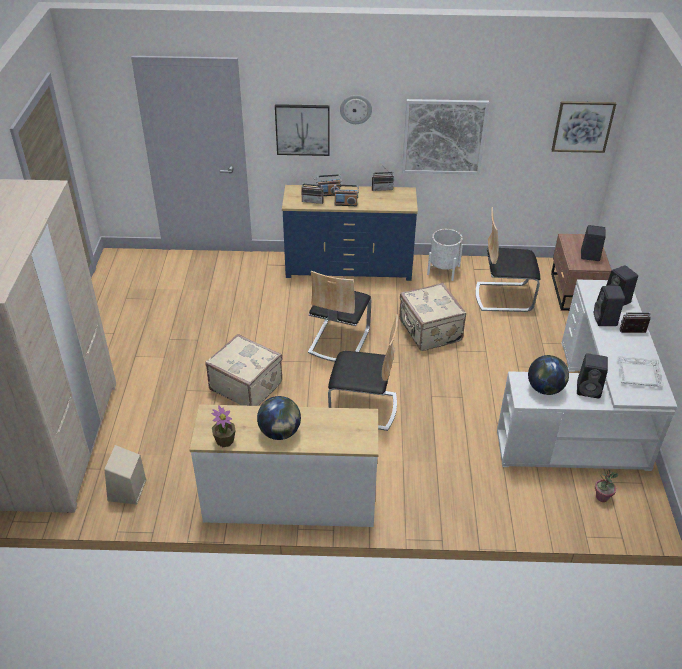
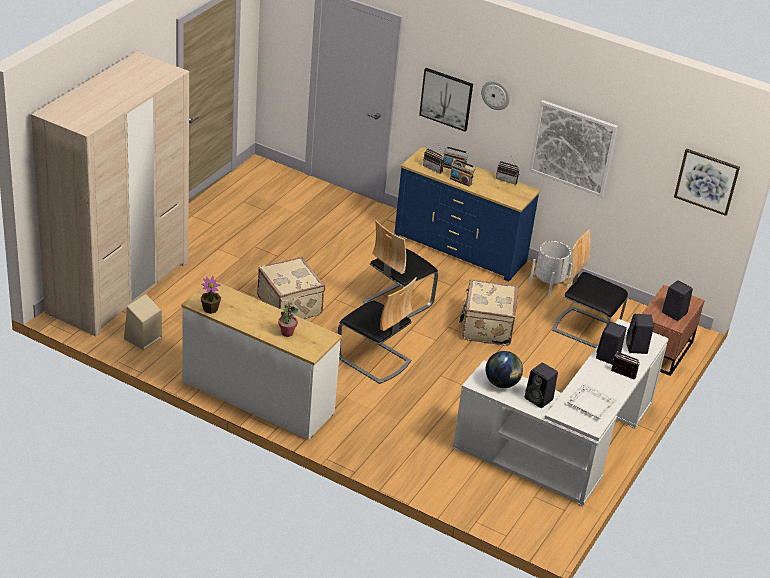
camera: 25 degrees right, 5 degrees down
globe [257,396,301,440] -> none
potted plant [595,470,618,502] -> potted plant moved to [278,302,298,337]

